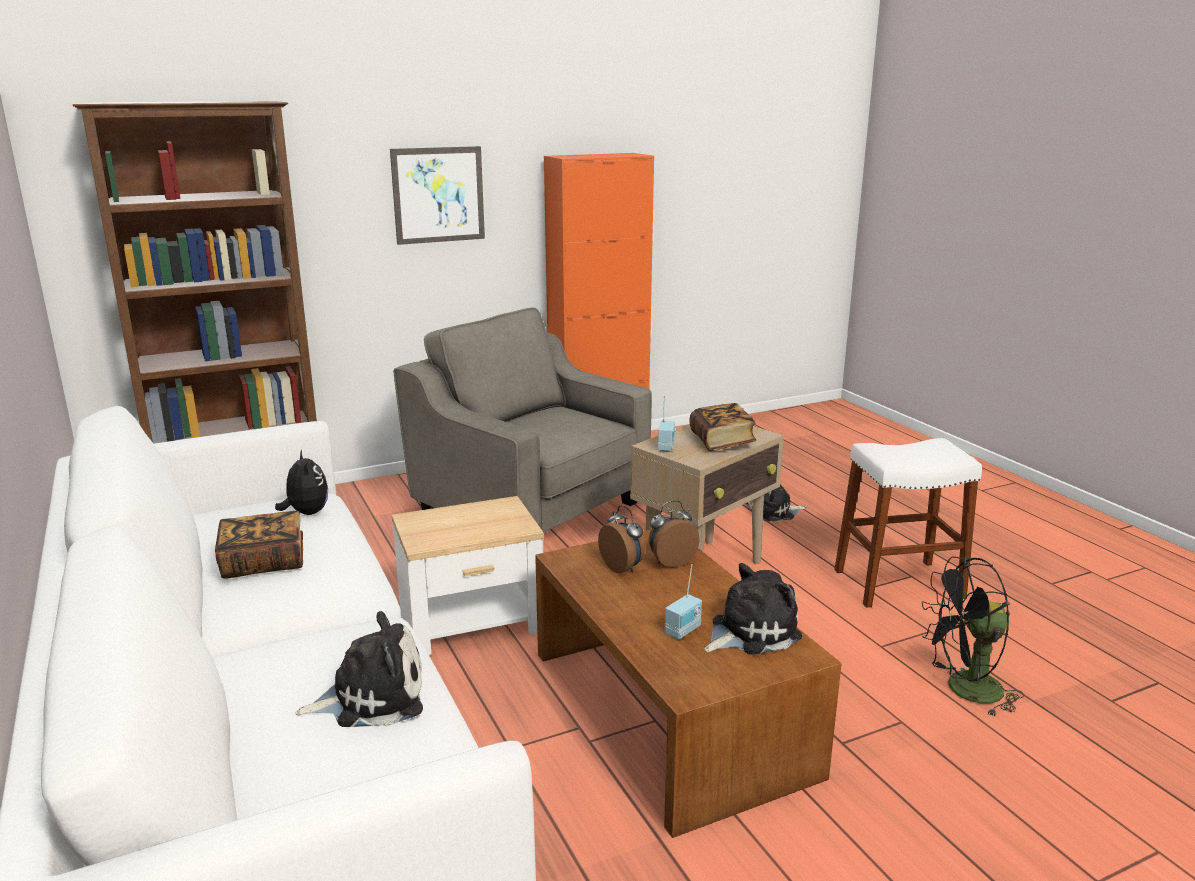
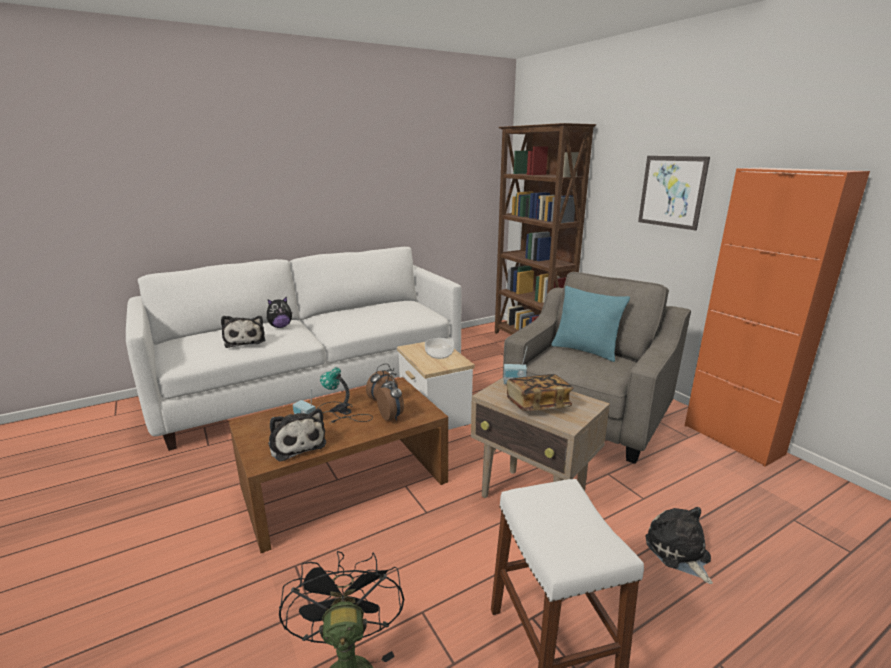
camera: 85 degrees right, 0 degrees up
book [215,511,303,579] -> none
plush toy [275,450,328,515] -> plush toy moved to [267,296,292,328]
none -> table lamp [317,367,373,423]
none -> bowl [425,338,454,359]
none -> turquoise pillow [551,286,630,362]

